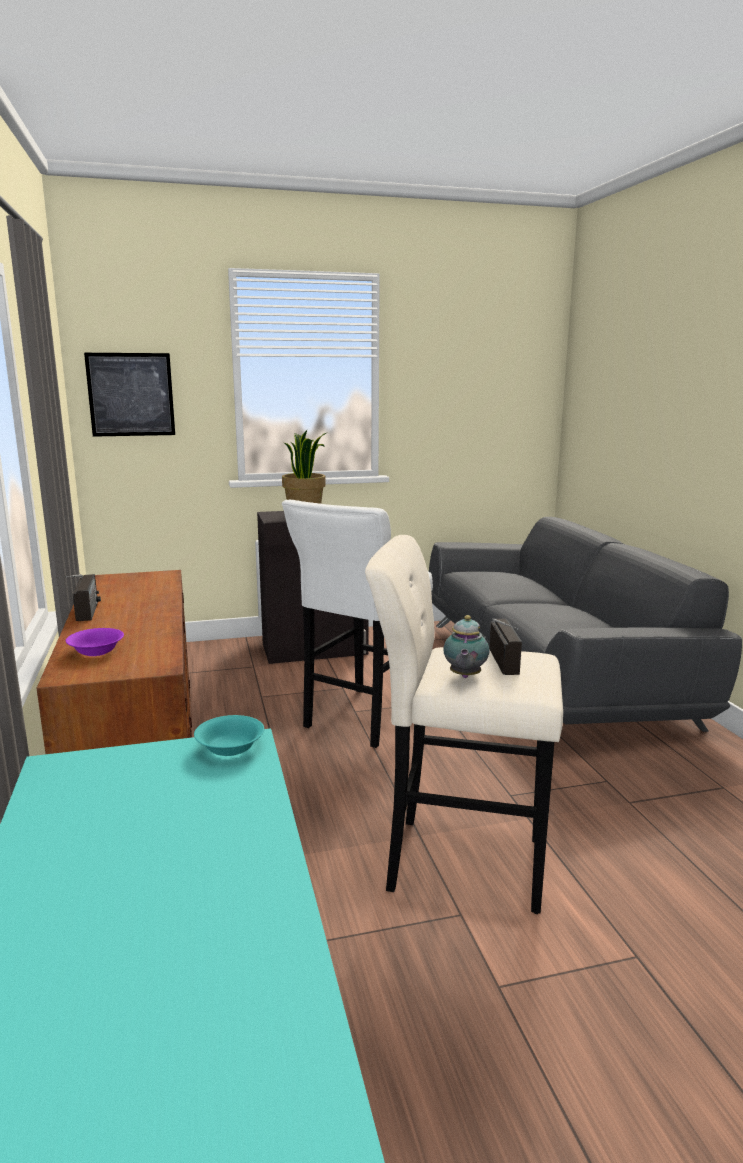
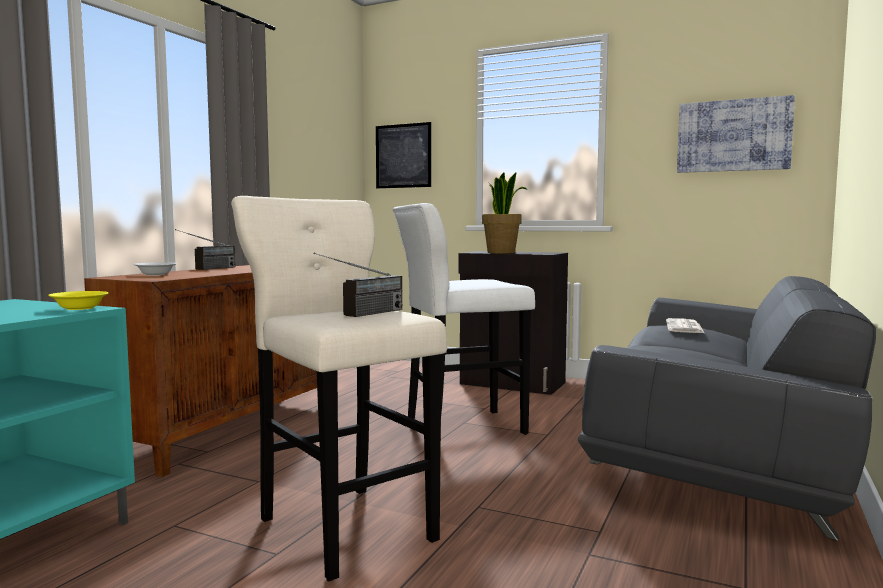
camera: 40 degrees right, 10 degrees down
purple bowl [66,628,124,656] -> white bowl [134,262,177,275]
turquoise bowl [194,715,264,756] -> yellow bowl [48,291,108,310]
teapot [443,615,490,678] -> none
none -> newspaper [666,318,704,333]
none -> picture [677,95,795,173]

